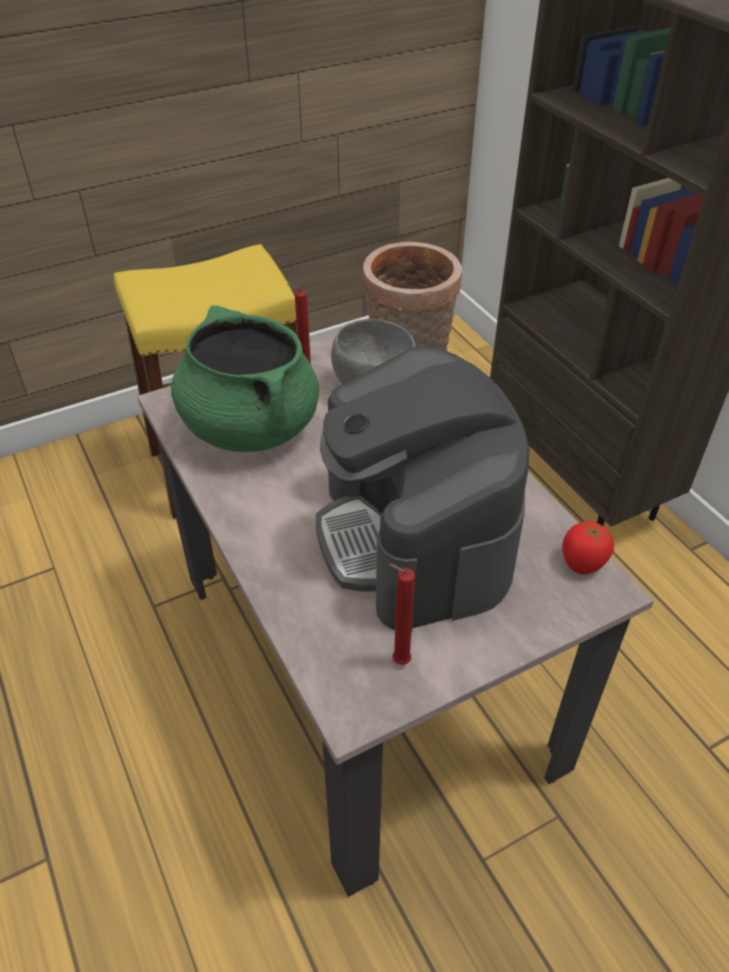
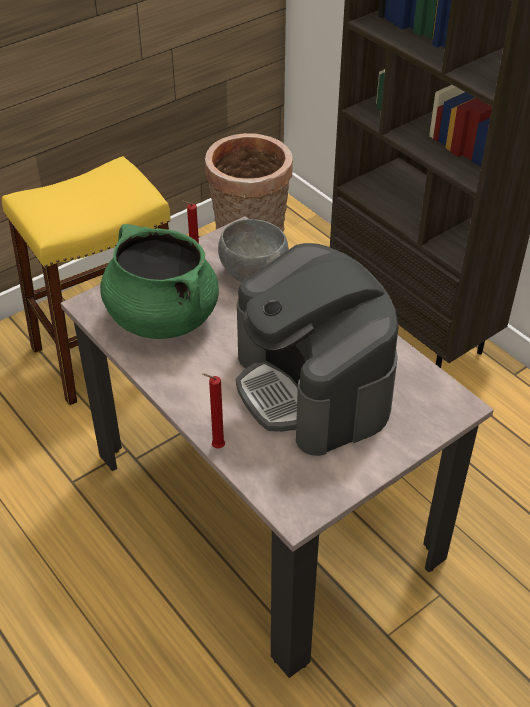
camera: 10 degrees left, 0 degrees up
red candle [389,564,415,665] -> red candle moved to [203,373,225,448]
tomato [562,521,614,574] -> none

